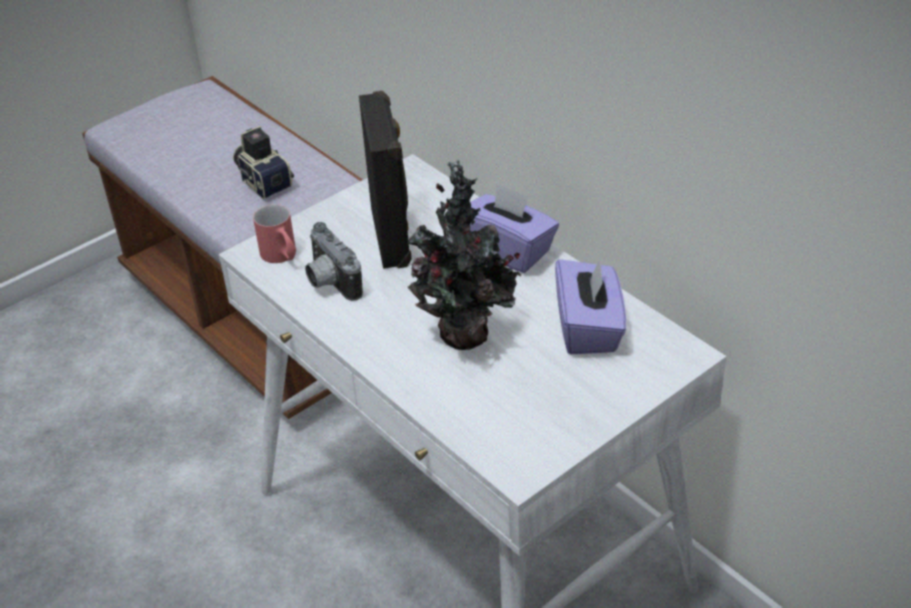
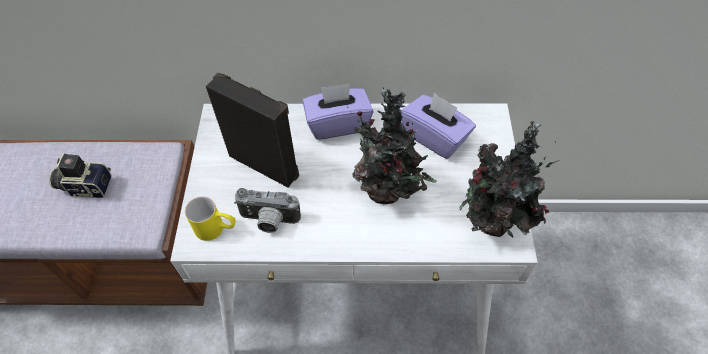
camera: 50 degrees left, 15 degrees up
red mug [253,204,296,263] -> yellow mug [185,196,235,241]
none -> potted plant [459,121,559,238]

